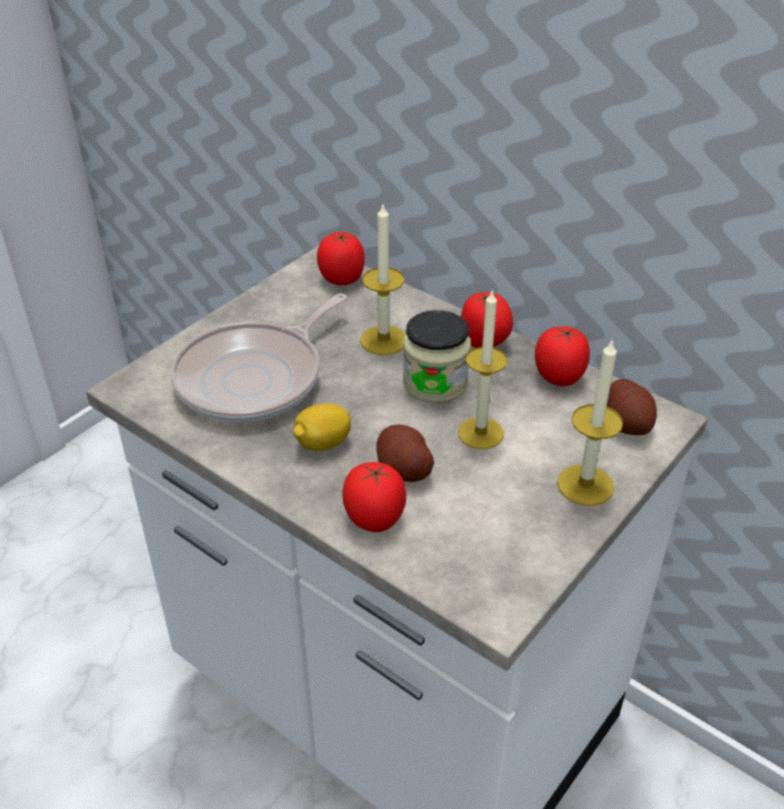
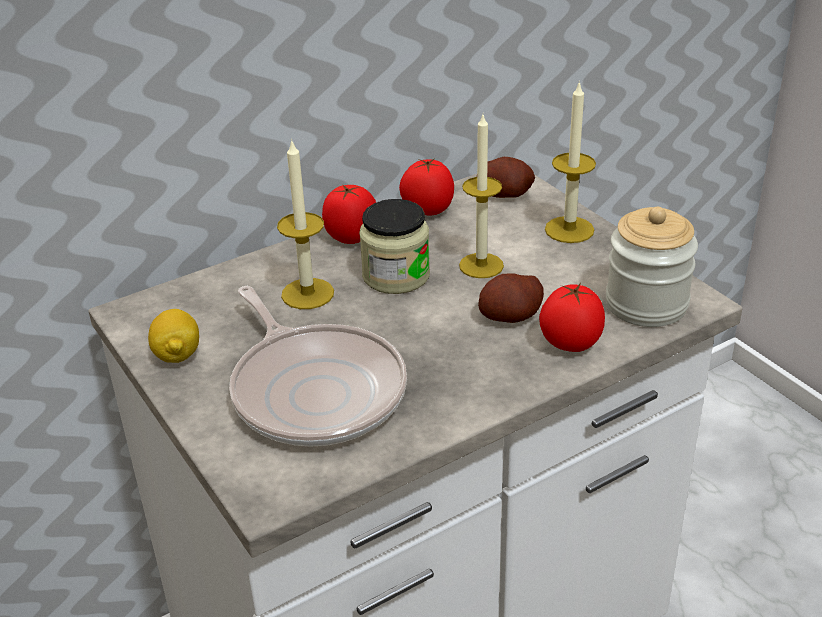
camera: 70 degrees left, 5 degrees down
lemon [293,403,351,451] -> lemon moved to [148,309,199,363]
tomato [317,232,365,285] -> none
none -> jar [606,207,698,327]

